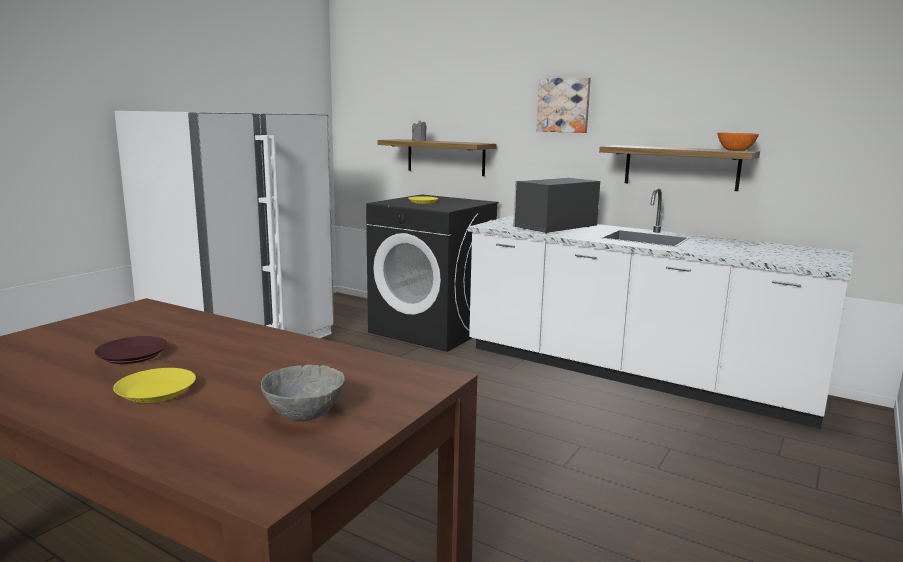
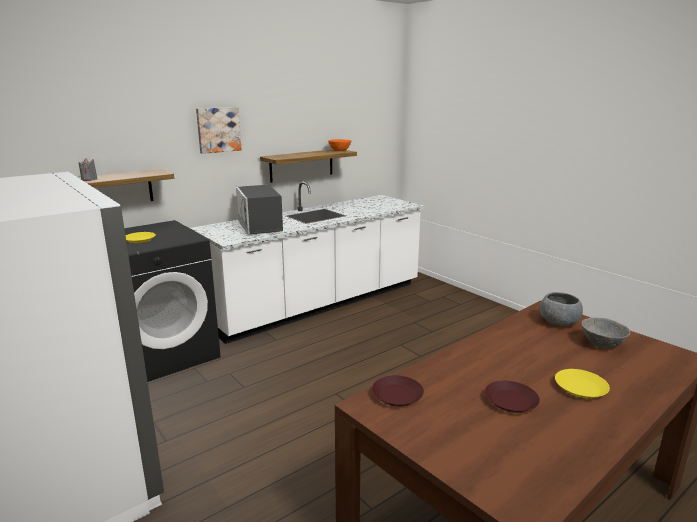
camera: 70 degrees left, 5 degrees up
none -> brown plate [372,375,424,406]
none -> grey bowl [540,292,583,326]

